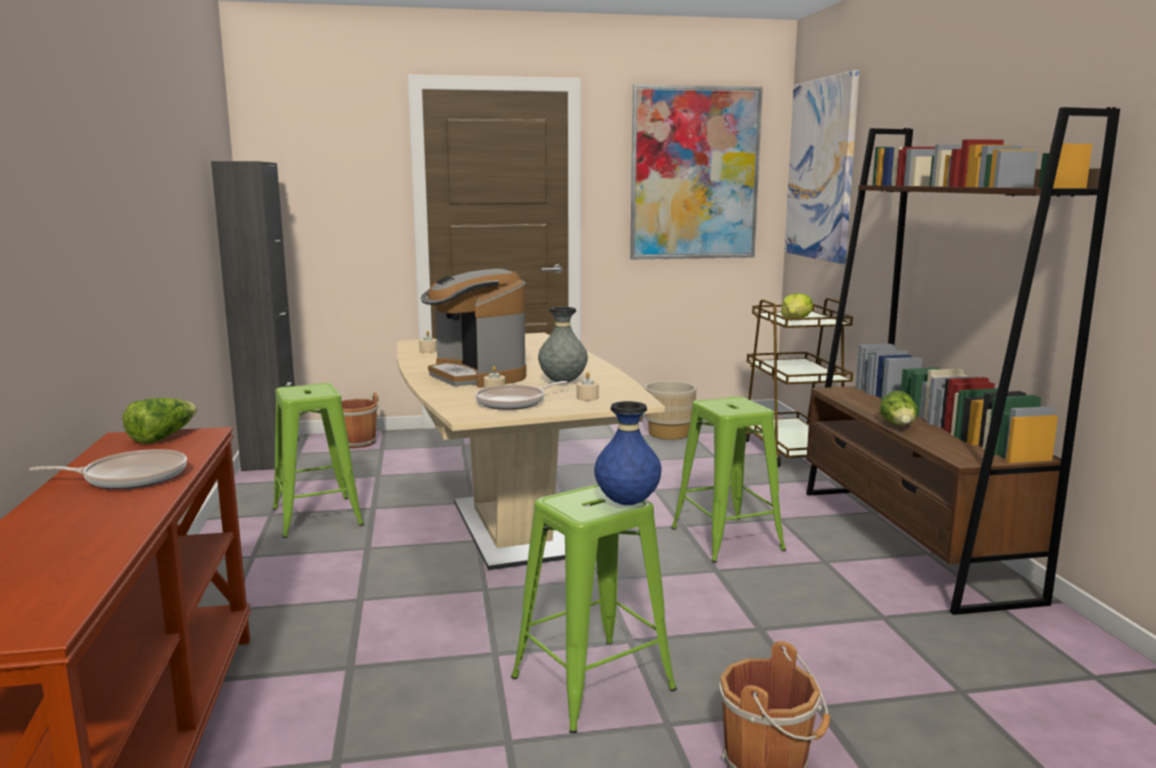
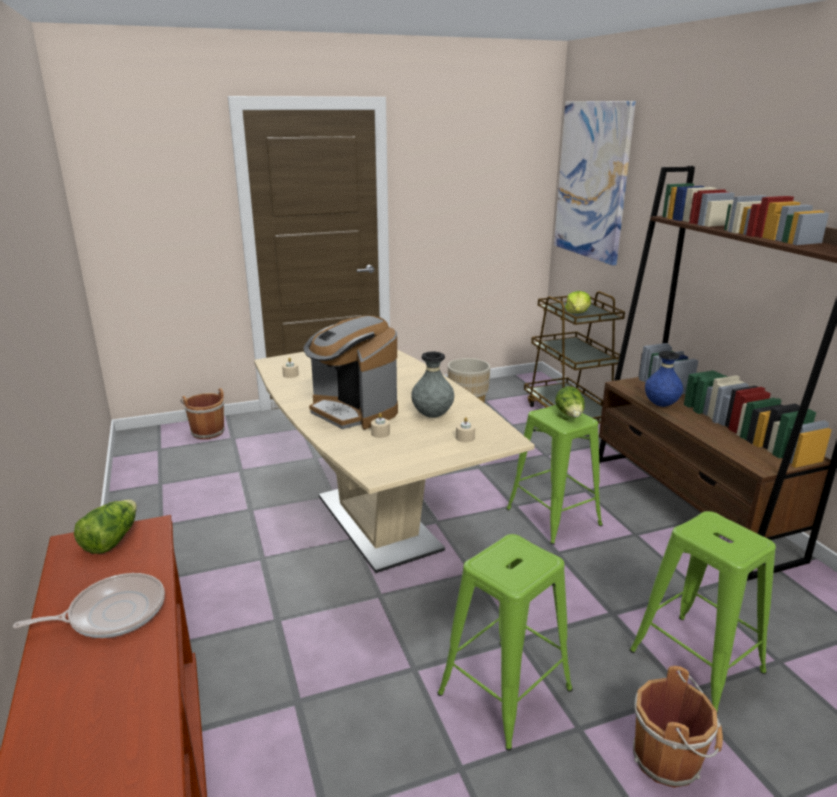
camera: 10 degrees left, 10 degrees up
black cabinet [211,161,299,471] -> none
green stool [273,383,364,538] -> green stool moved to [630,511,776,712]
frying pan [475,381,567,410] -> none
blue vase [594,401,662,505] -> blue vase moved to [645,351,683,407]
picture [630,84,763,260] -> none
lettuce [879,391,918,425] -> lettuce moved to [555,386,585,418]

